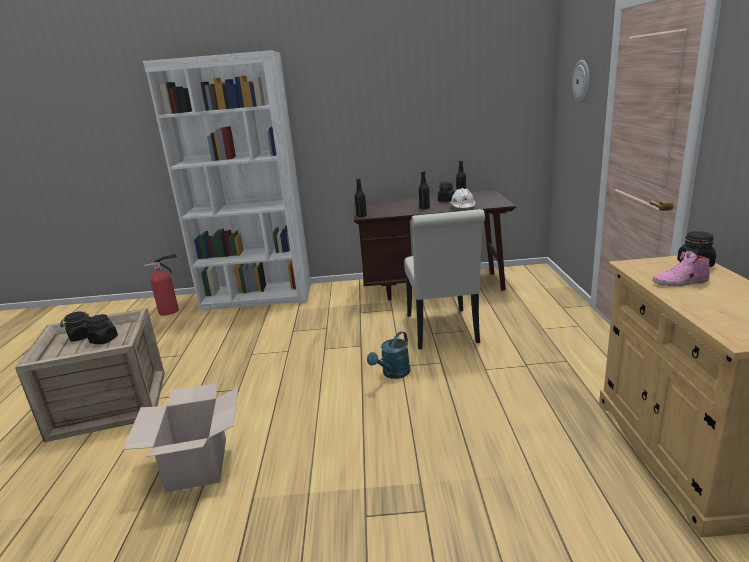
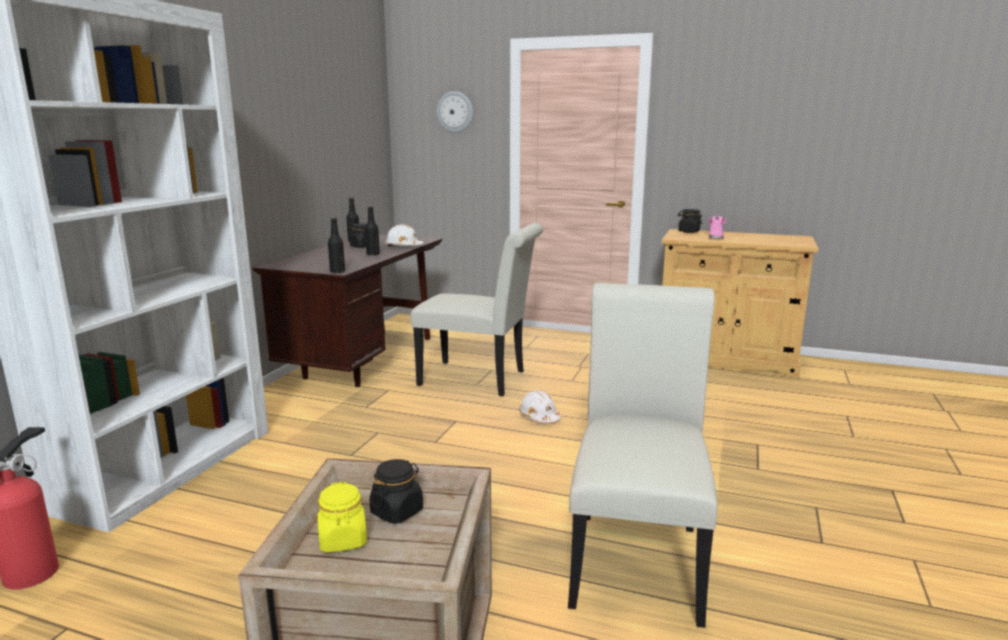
camera: 70 degrees left, 5 degrees down
black jar [60,312,90,342] -> yellow jar [317,482,367,553]
cardboard box [123,383,238,492] -> white chair [568,283,717,628]
turquoise watering can [367,331,410,379] -> white hard hat [519,390,561,423]

